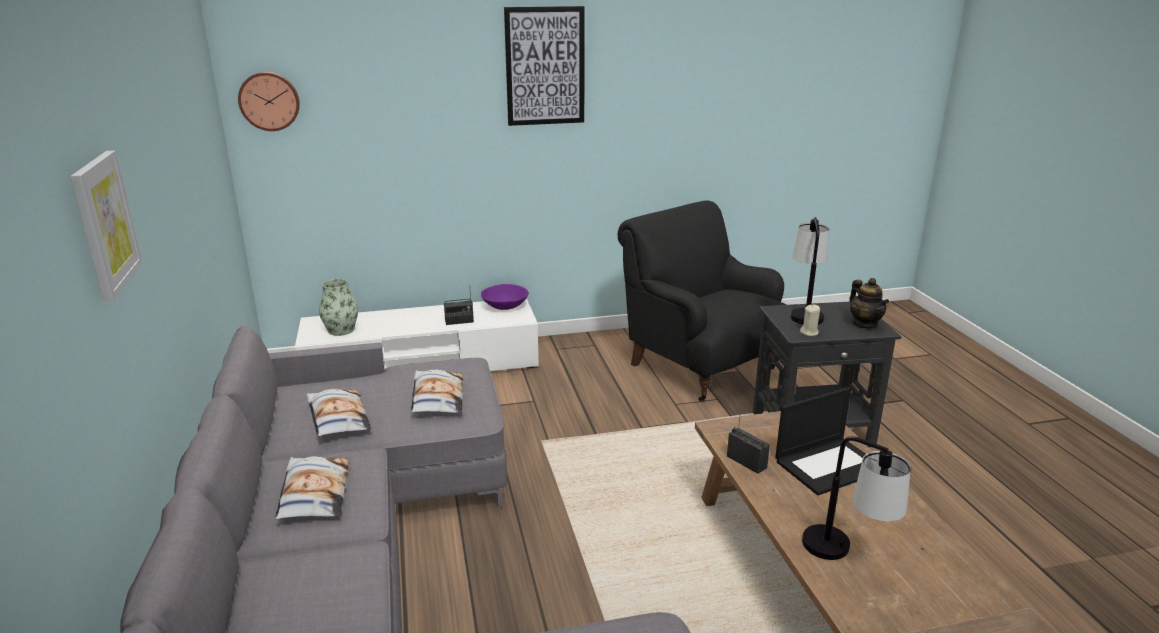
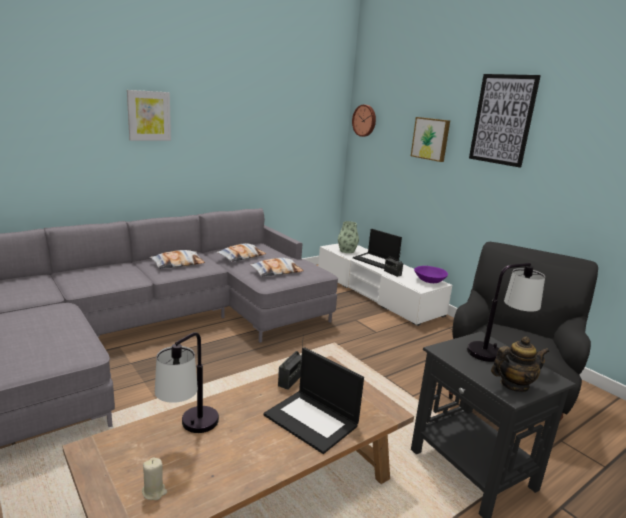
camera: 65 degrees right, 5 degrees down
beige candle [800,304,820,336] -> beige candle moved to [142,458,167,500]
teapot [849,278,889,329] -> teapot turned 150 degrees counterclockwise [491,336,549,392]
none -> laptop [353,229,402,269]
none -> picture [411,117,450,162]

